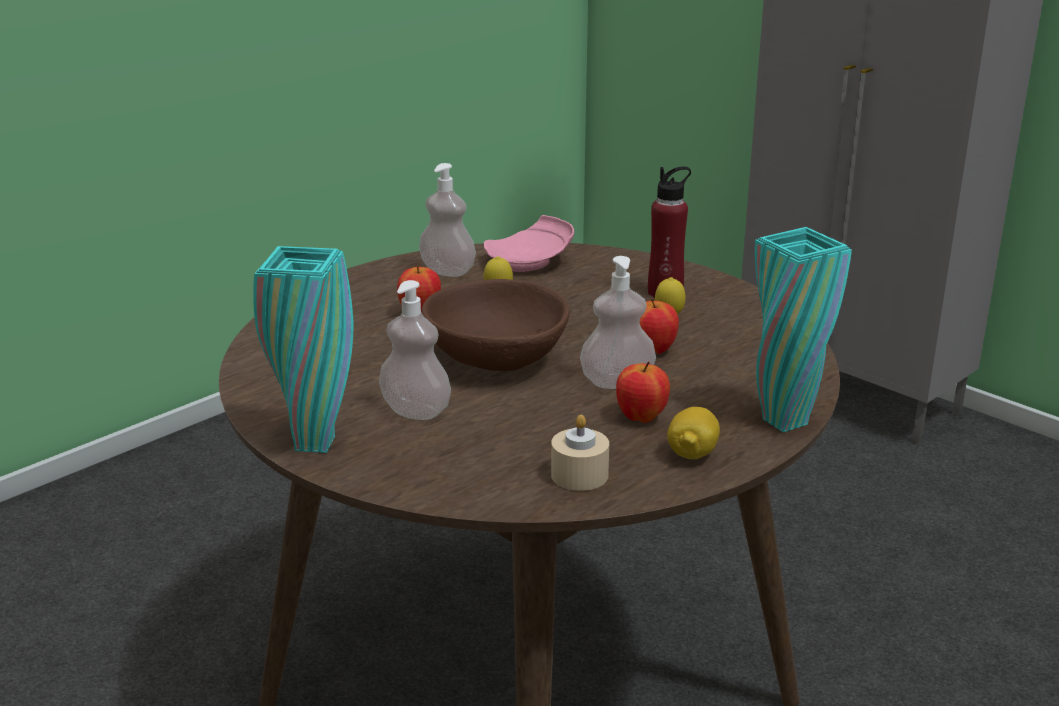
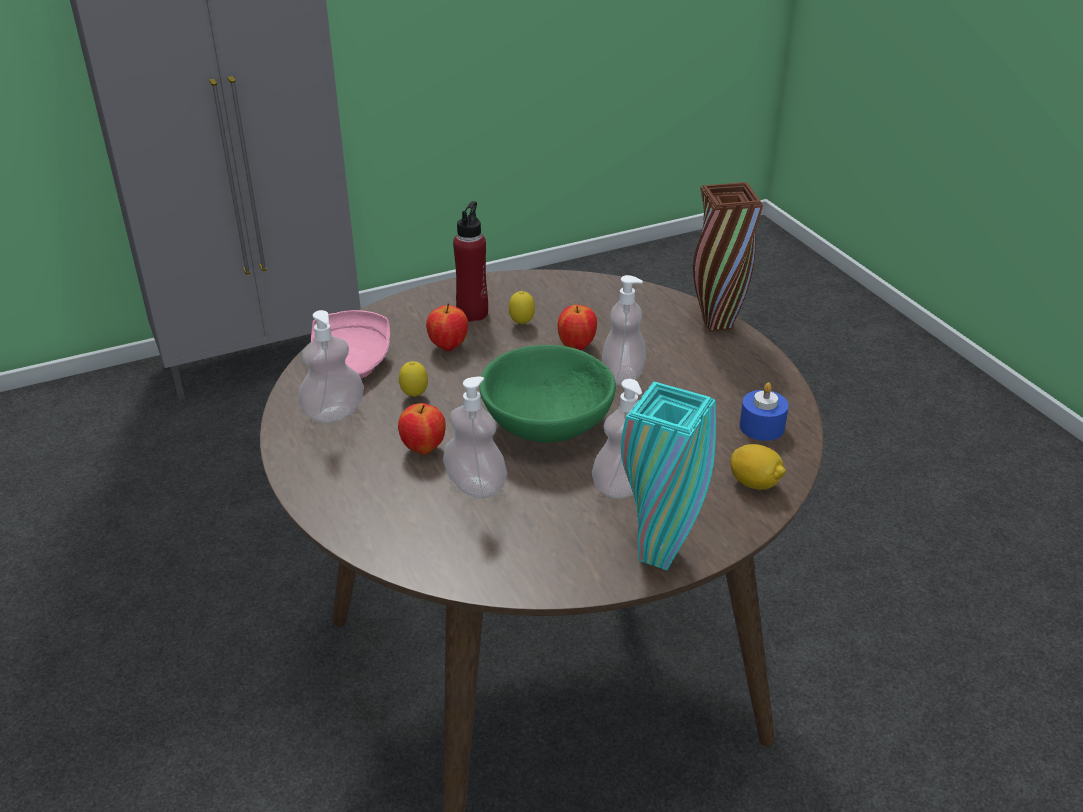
camera: 70 degrees left, 10 degrees up
brown bowl [422,279,570,371] -> green bowl [479,345,616,443]
beige candle [551,415,609,491] -> blue candle [740,382,789,441]
apple [616,361,670,423] -> apple moved to [426,303,468,351]
lemon [667,407,720,459] -> lemon moved to [730,444,786,490]
turquoise vase [755,227,852,432] -> brown vase [693,182,763,331]
none -> soap dispenser [443,376,507,498]

